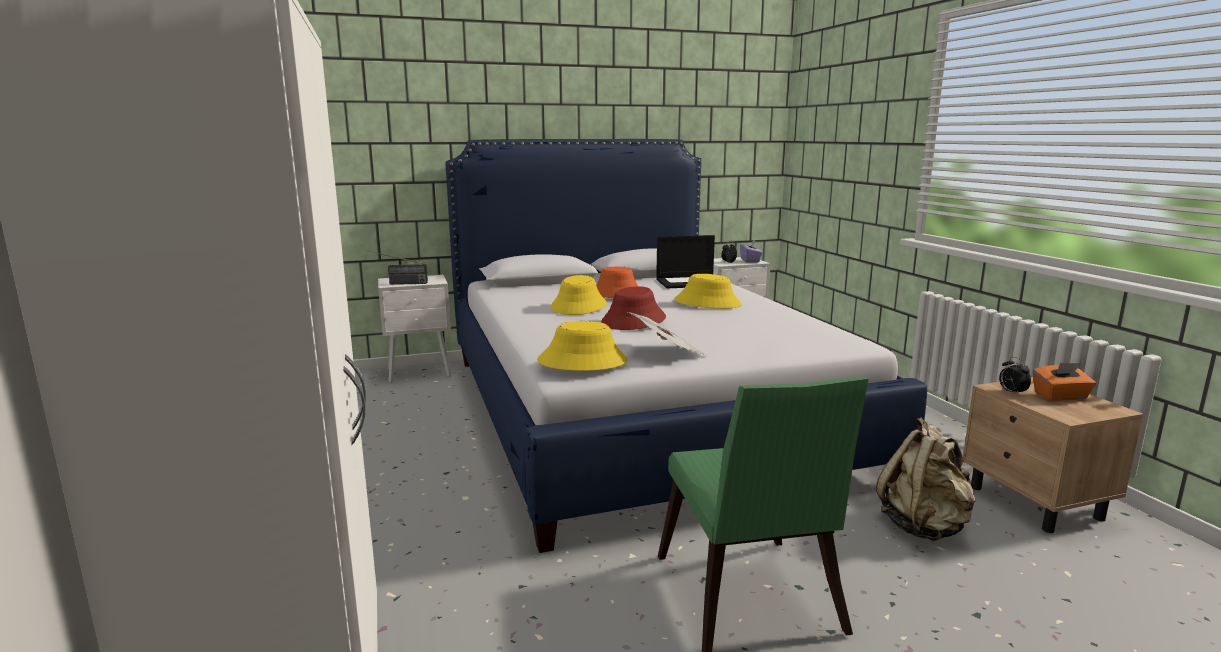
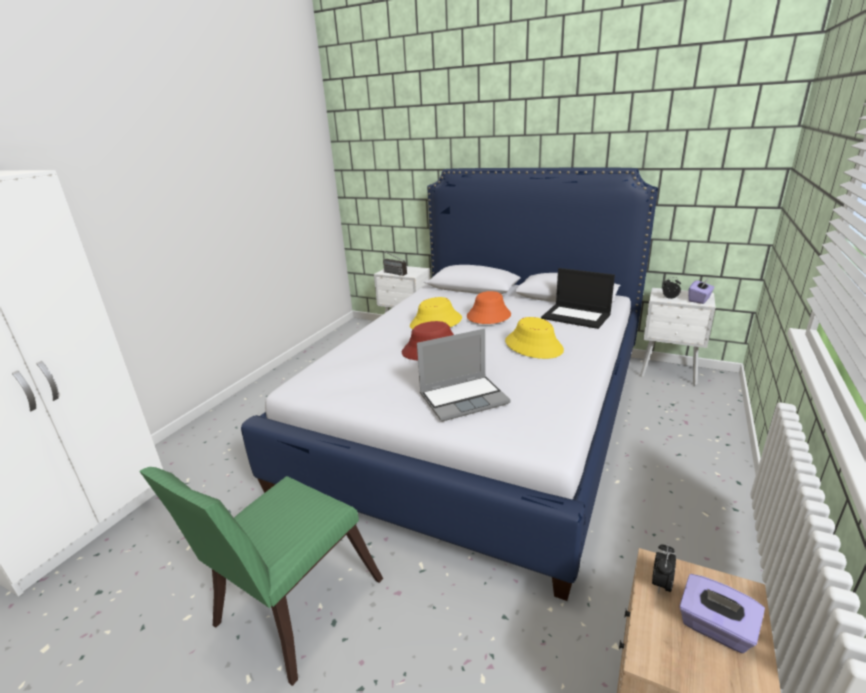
camera: 45 degrees right, 10 degrees up
yellow hat [537,321,627,371] -> none
newspaper [628,312,707,355] -> none
beige backpack [876,418,975,541] -> none
orange tissue box [1033,363,1096,401] -> purple tissue box [679,574,765,653]
none -> laptop [417,329,511,422]

